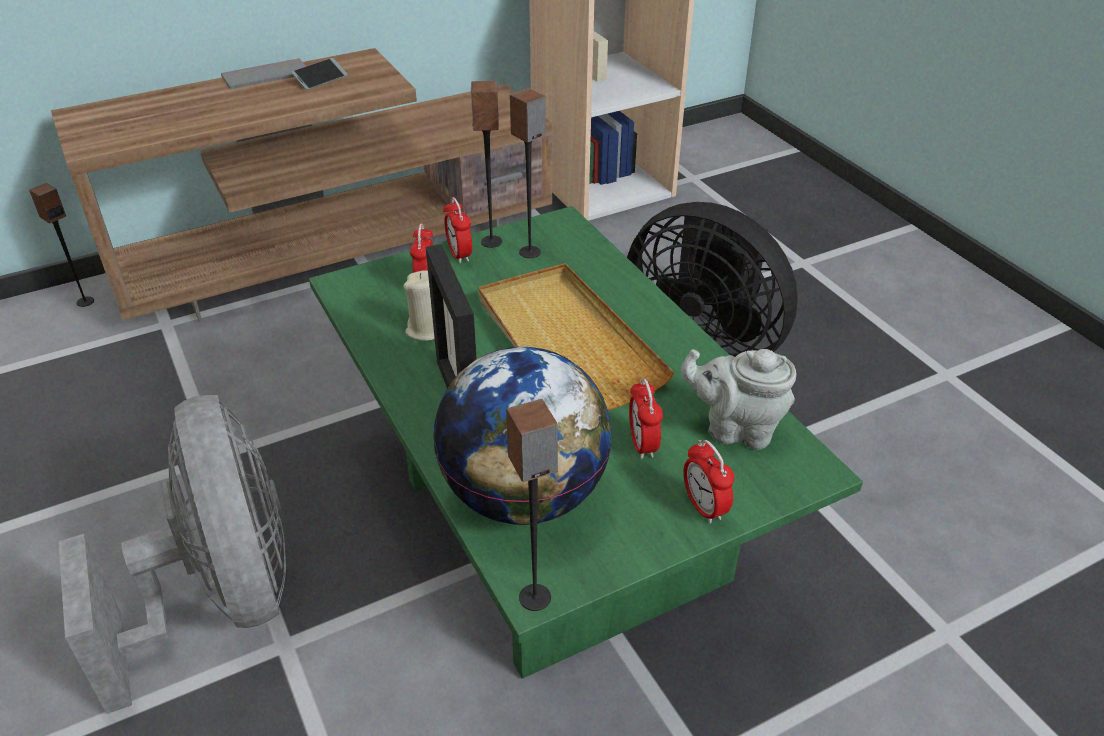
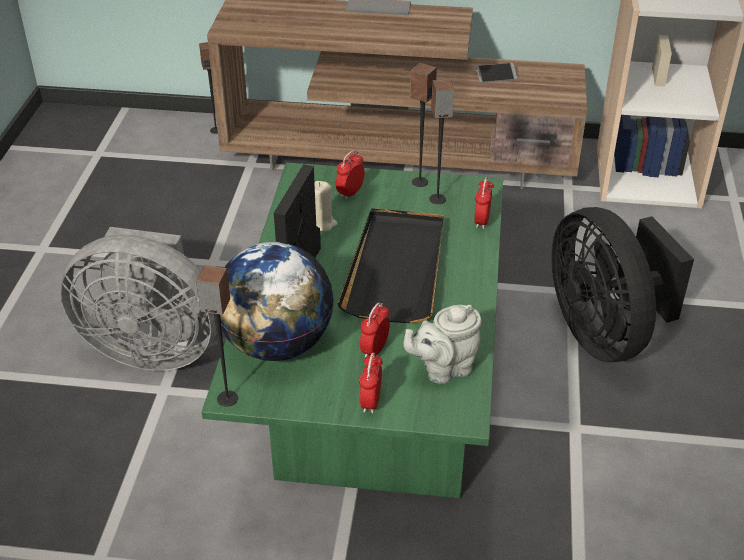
camera: 35 degrees right, 0 degrees up
grey fan [59,395,286,714] -> grey fan turned 90 degrees clockwise [60,227,216,371]
phone [291,58,348,90] -> phone moved to [476,63,517,83]
alarm clock [443,197,472,263] -> alarm clock moved to [474,177,494,229]
beige tray [478,263,674,410] -> black tray [337,208,444,323]
grey teapot [681,349,796,450] -> grey teapot turned 75 degrees counterclockwise [403,305,481,384]

